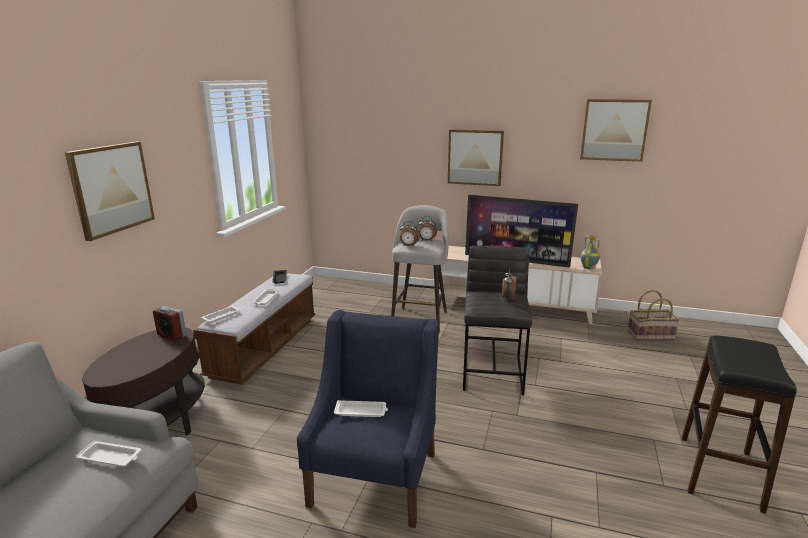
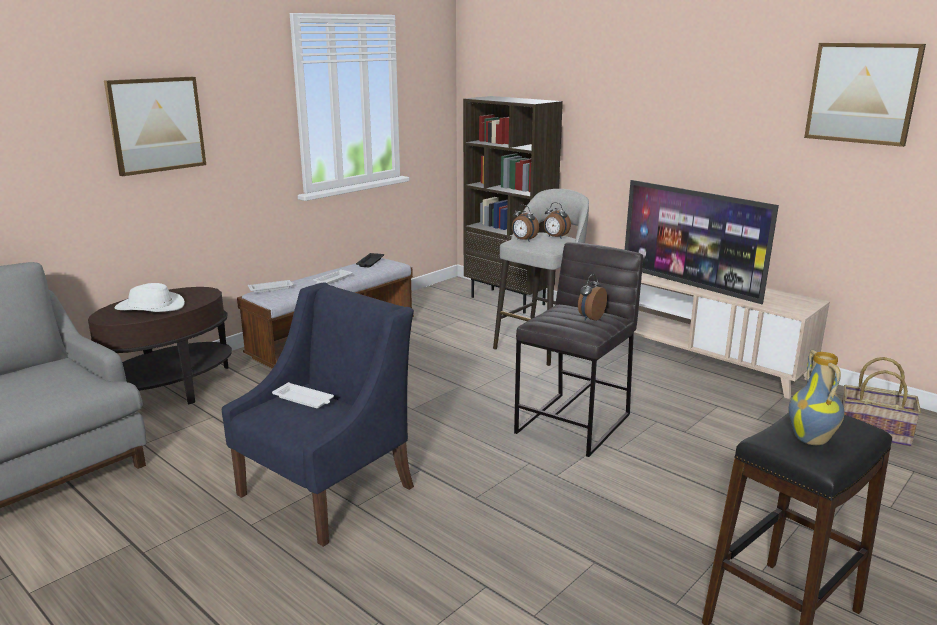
camera: 25 degrees right, 0 degrees up
white tray [76,440,141,467] -> none
alarm clock [153,306,186,341] -> none
picture [448,130,504,186] -> none
vase [580,235,600,269] -> vase moved to [789,350,844,445]
none -> white hat [115,283,185,312]
none -> brown bookcase [463,96,563,314]

